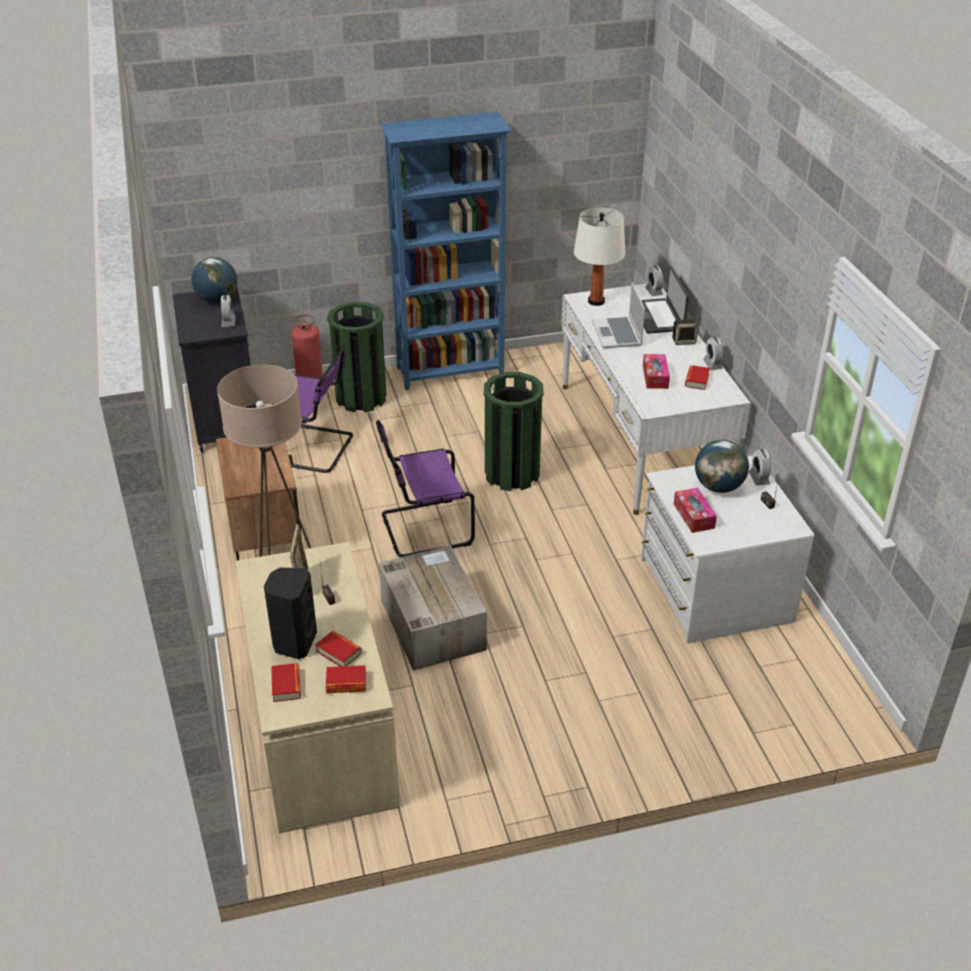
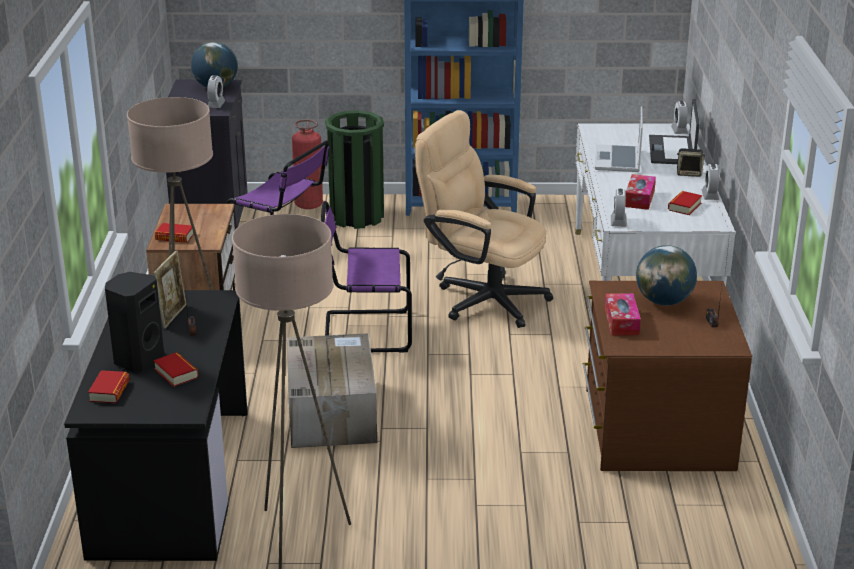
camera: 15 degrees right, 10 degrees down
beige desk [235,542,400,833] -> black desk [64,290,248,561]
book [326,665,366,693] -> book moved to [155,223,194,243]
green trash can [484,372,544,491] -> beige office chair [415,110,553,328]
white table lamp [574,208,625,306] -> none
white dresser [641,456,815,643] -> brown dresser [583,281,752,471]
alarm clock [749,449,771,485] -> alarm clock moved to [611,189,627,227]
none -> beige floor lamp [232,214,351,569]

